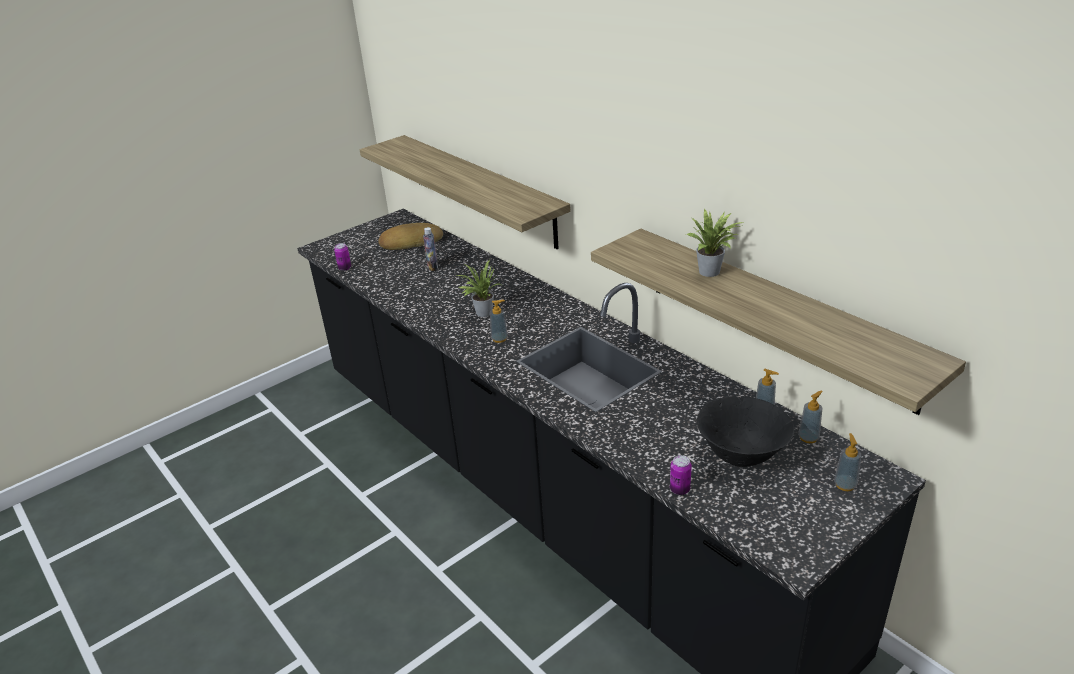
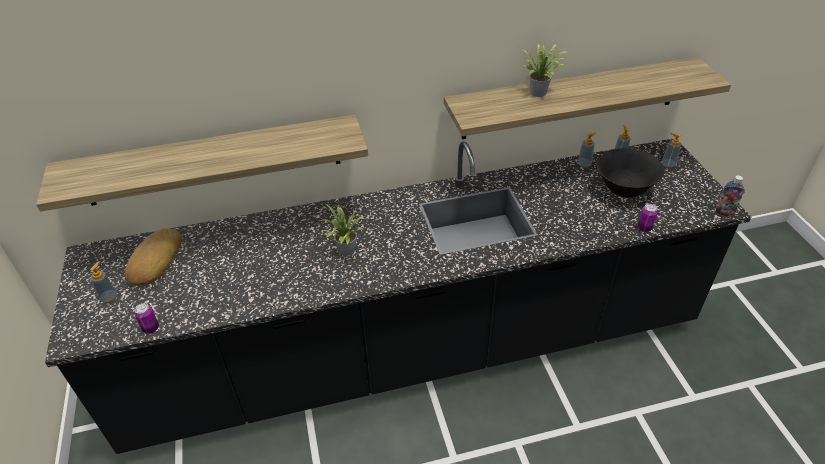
camera: 65 degrees left, 10 degrees up
bottle [423,227,438,271] -> bottle moved to [716,175,745,216]
soap dispenser [490,300,508,343] -> soap dispenser moved to [90,261,117,303]

